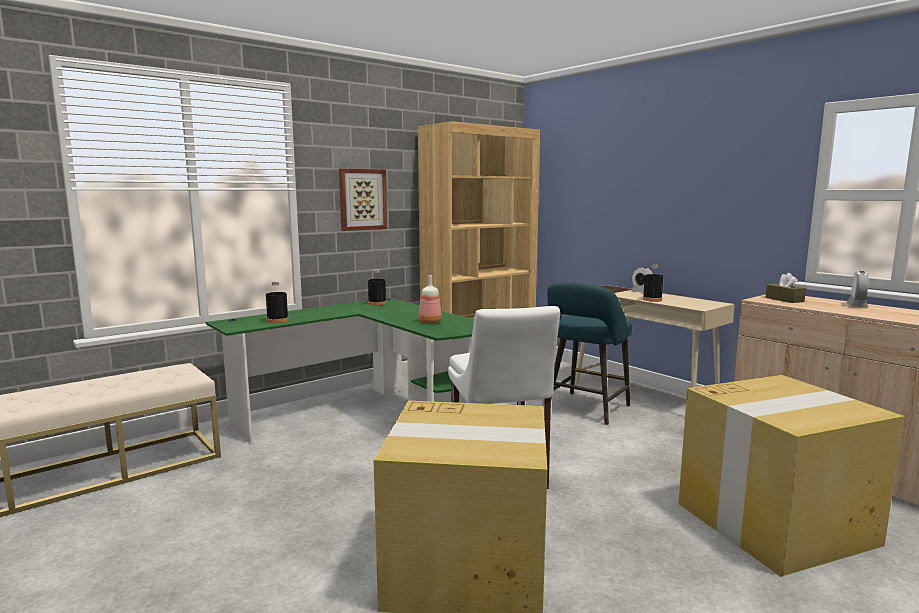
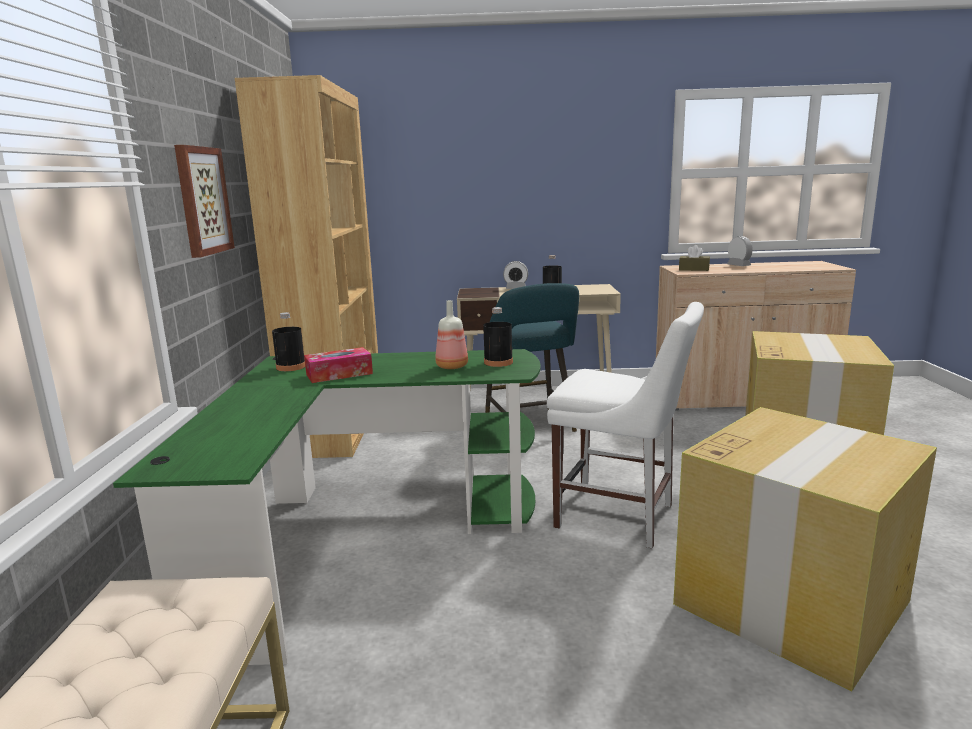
camera: 50 degrees left, 5 degrees up
black bottle [266,281,288,323] -> black bottle moved to [483,307,513,367]
none -> tissue box [304,347,373,383]

